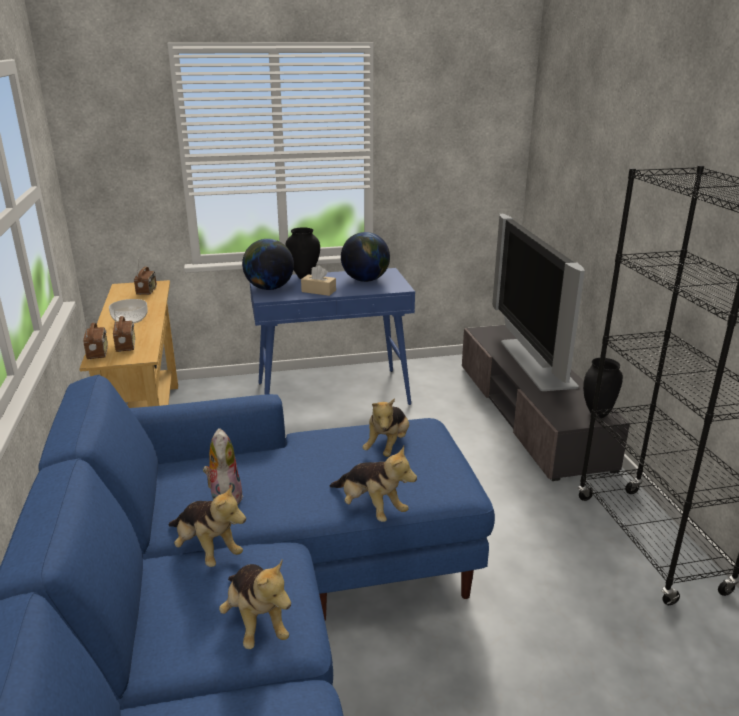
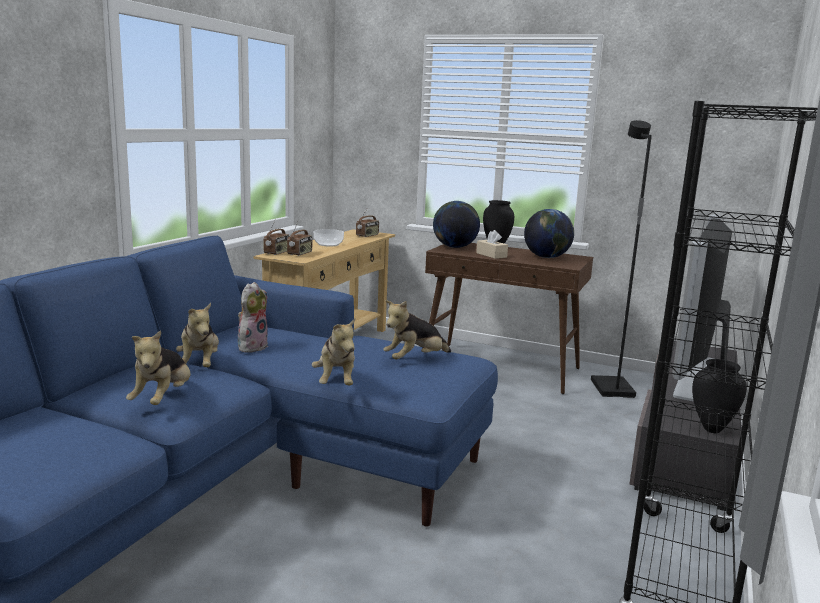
camera: 35 degrees right, 10 degrees down
blue console table [250,268,415,405] -> brown console table [425,243,593,394]
none -> black floor lamp [591,120,652,398]

